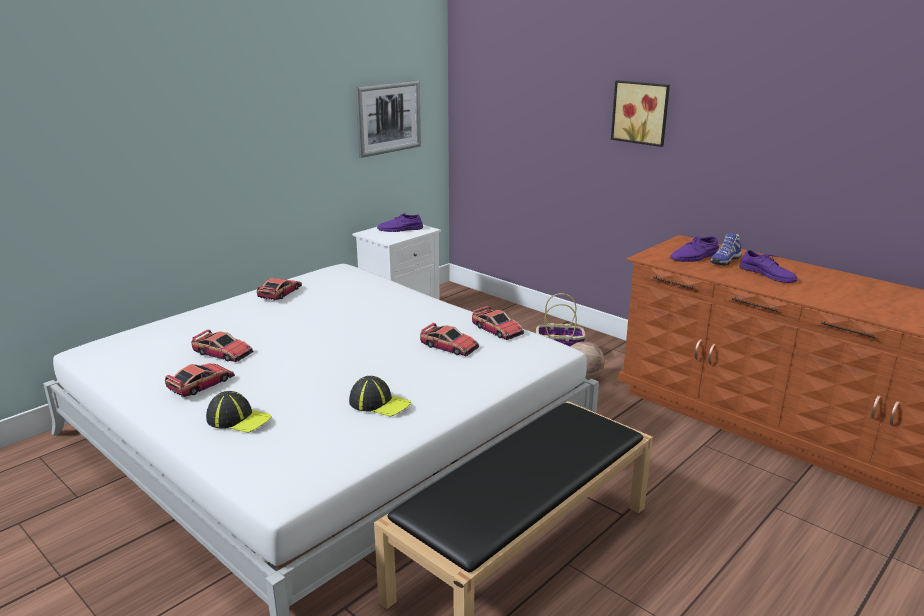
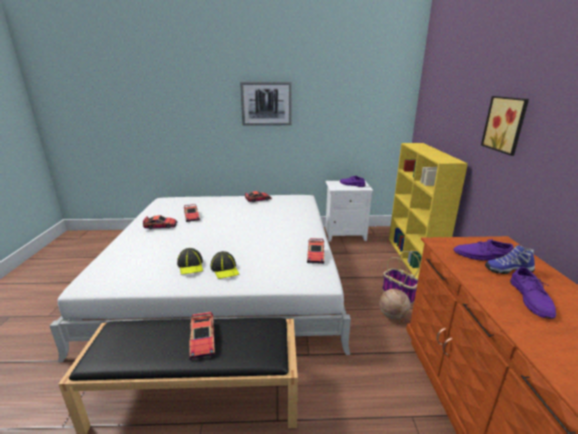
camera: 45 degrees right, 0 degrees up
cap [206,391,272,433] -> cap moved to [211,251,239,279]
picture [355,80,421,158] -> picture moved to [240,82,292,126]
toy car [420,323,479,356] -> toy car moved to [189,312,215,360]
none -> yellow bookcase [389,143,468,279]

